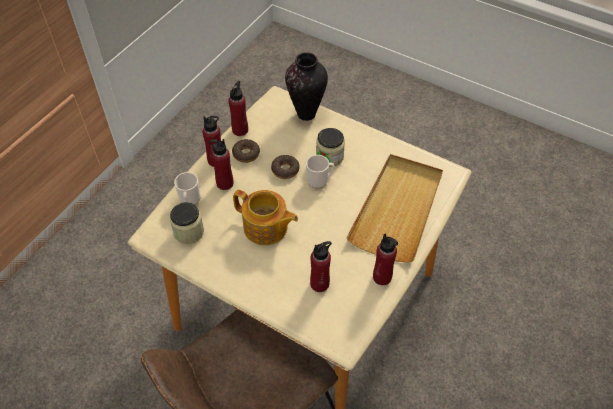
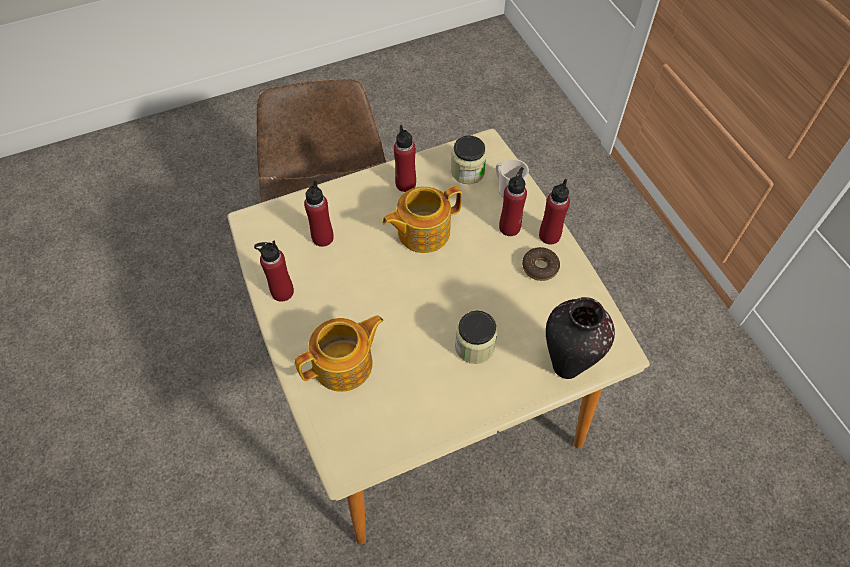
camera: 125 degrees right, 5 degrees up
red bottle [228,81,248,136] -> red bottle moved to [394,125,416,192]
donut [271,155,299,179] -> none
mug [306,155,334,188] -> none
beige tray [346,154,443,263] -> teapot [295,315,384,392]

